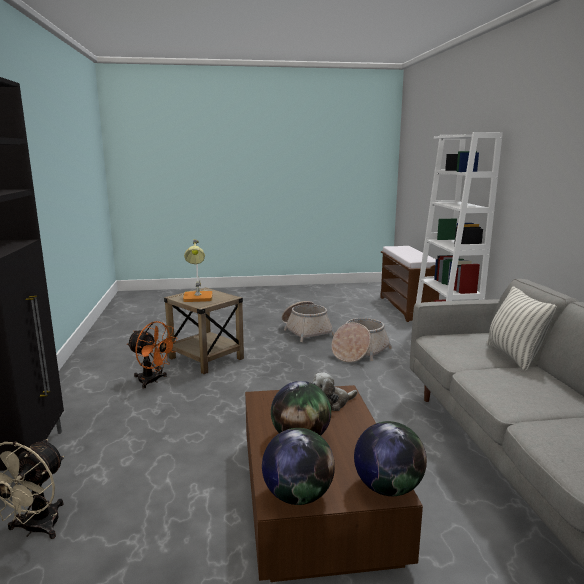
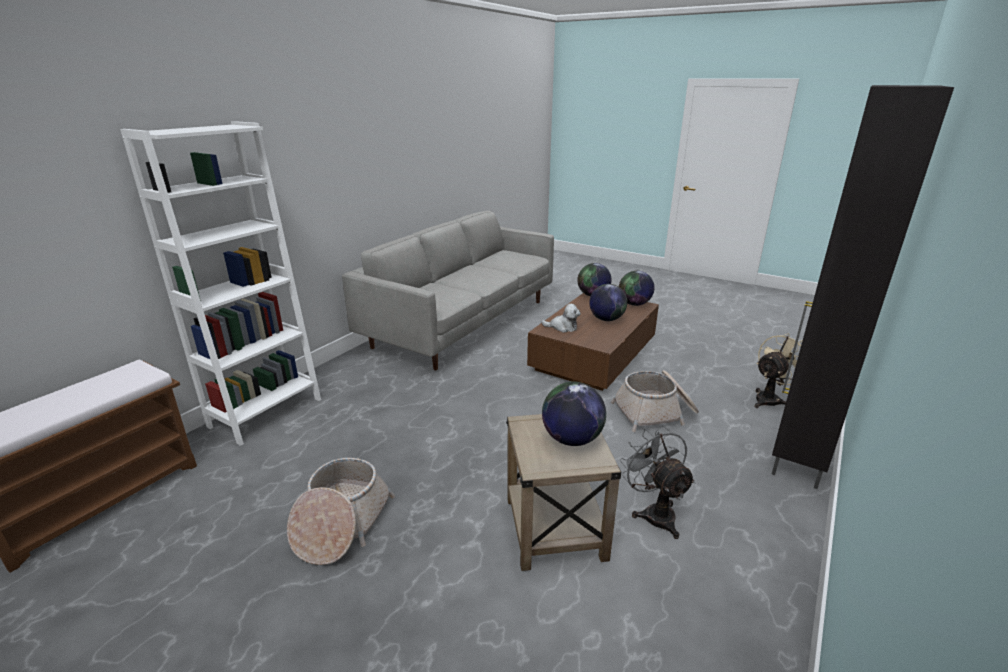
camera: 140 degrees left, 10 degrees up
orange fan [127,321,178,389] -> grey fan [620,425,696,539]
table lamp [183,239,212,302] -> globe [542,382,606,446]
basket [332,318,392,362] -> basket moved to [611,370,699,432]
pillow [486,286,557,371] -> none

